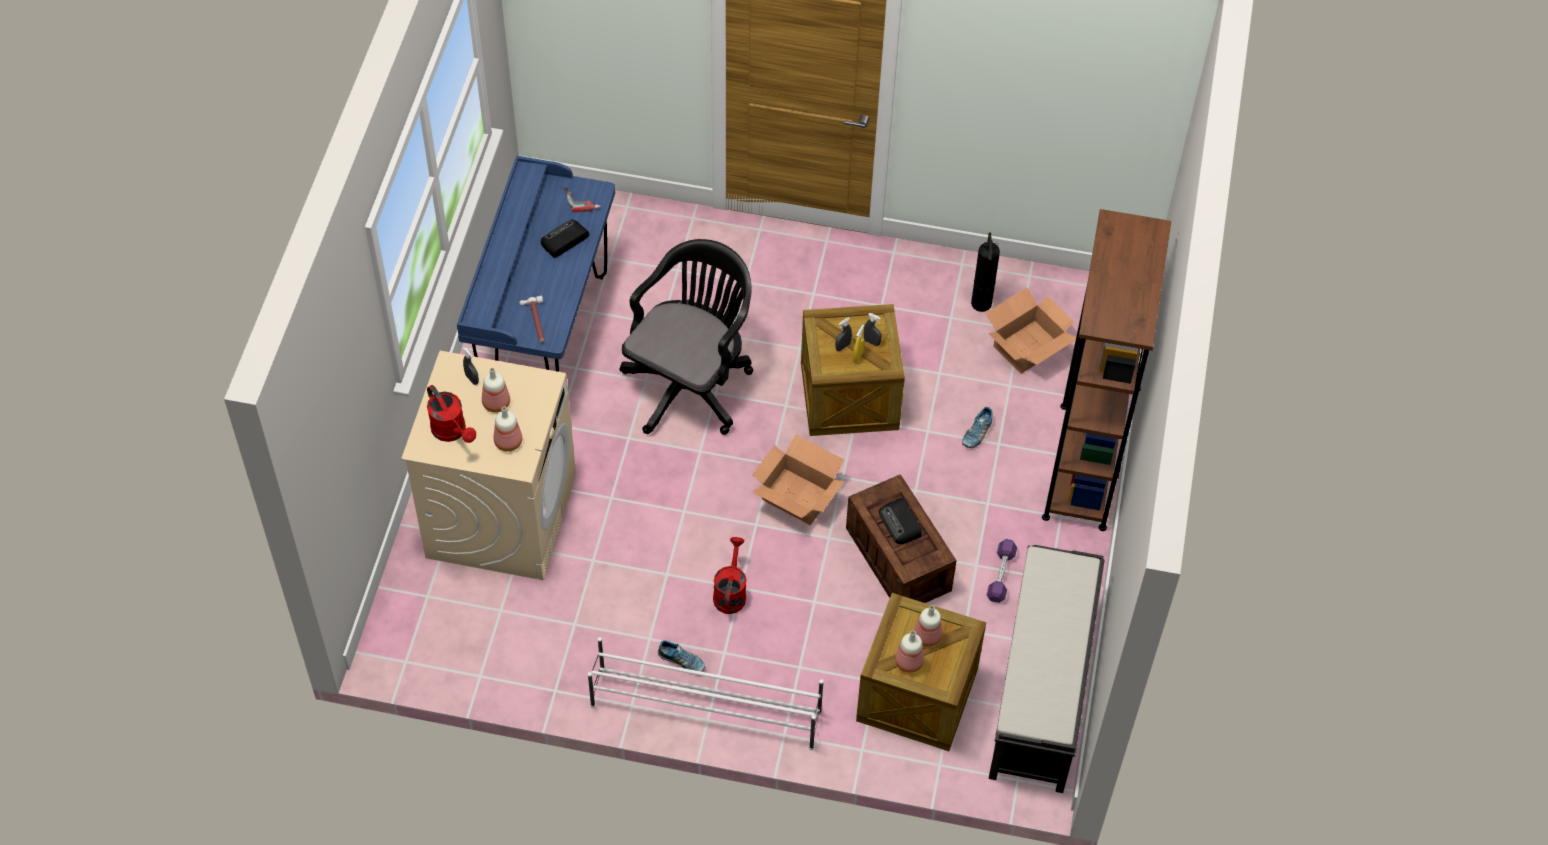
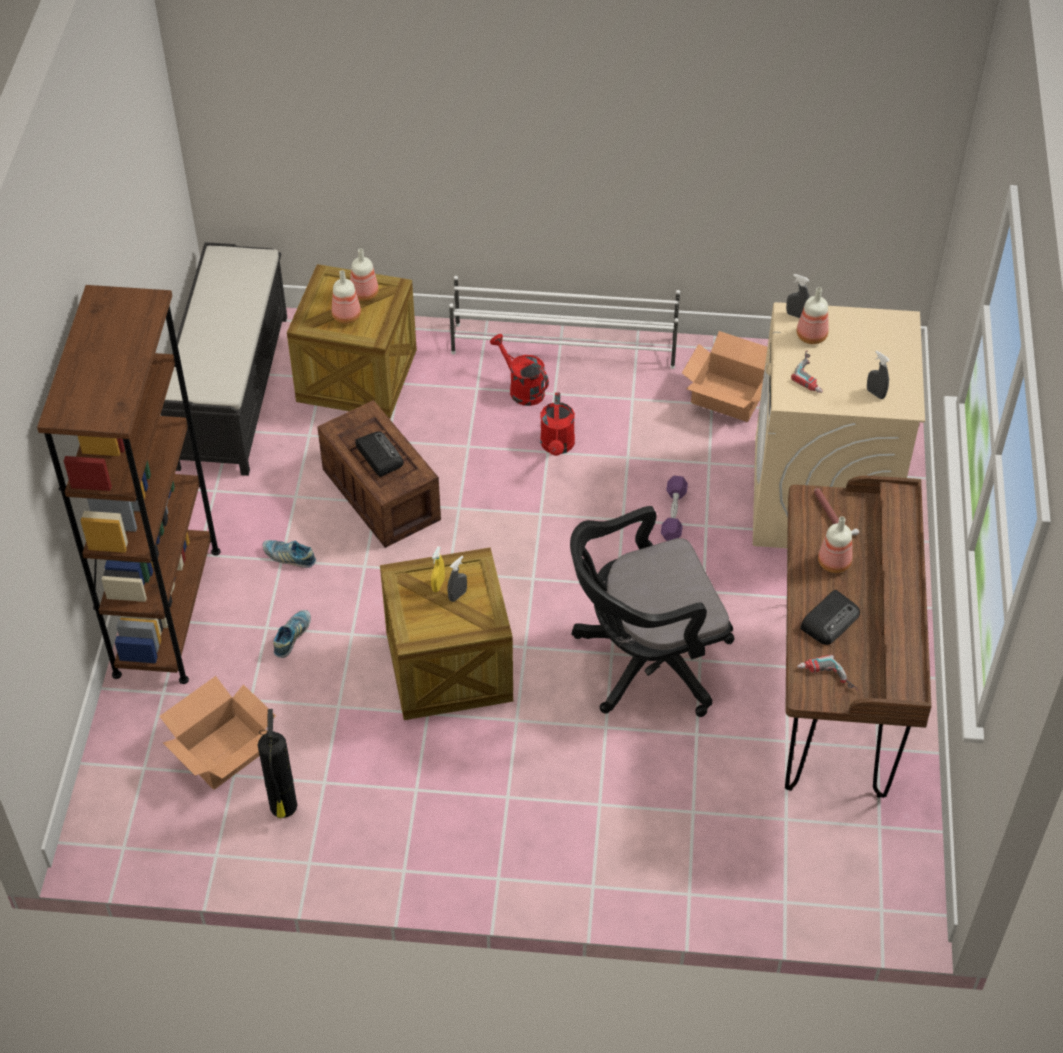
camera: 175 degrees right, 5 degrees down
red watering can [427,385,476,443] -> red watering can moved to [490,334,549,406]
blue desk [457,155,615,372] -> brown desk [785,475,932,798]
bottle [482,368,510,413] -> bottle moved to [818,516,853,573]
black office chair [620,239,753,435] -> black office chair turned 45 degrees clockwise [570,506,734,717]
shoe [658,640,705,672] -> shoe moved to [263,540,316,568]
cardboard box [752,434,845,525] -> cardboard box moved to [682,331,767,422]
grey spray bottle [863,313,882,346] -> grey spray bottle moved to [786,274,810,318]
purple dumbbell [987,539,1017,603] -> purple dumbbell moved to [661,475,688,541]
none -> power drill [791,350,823,393]

